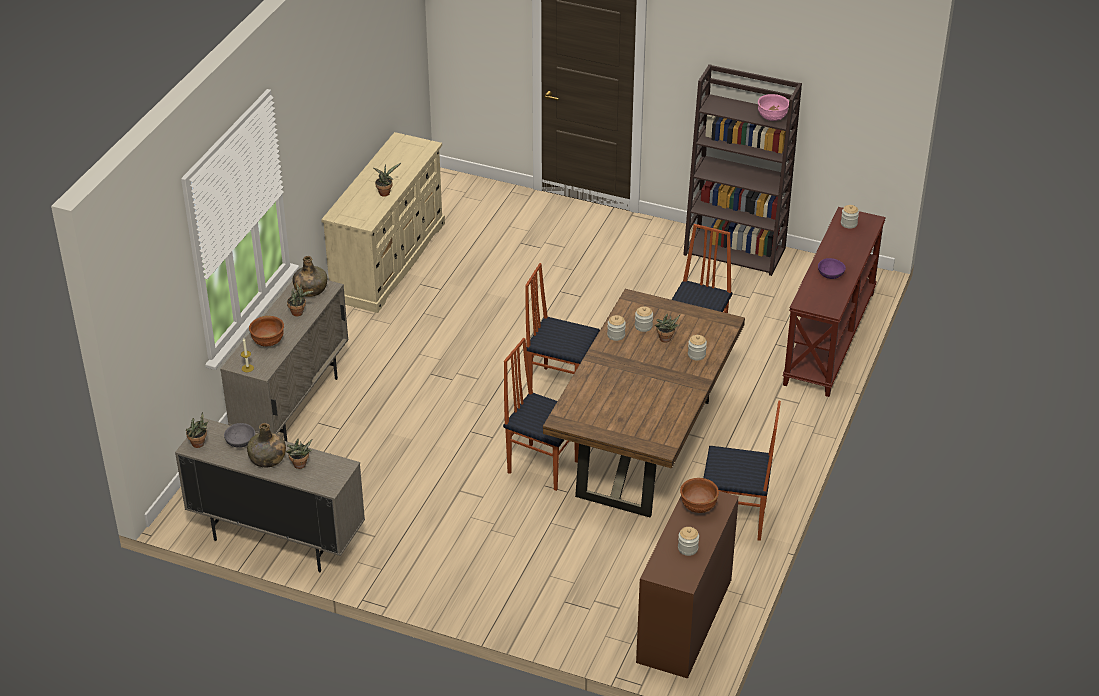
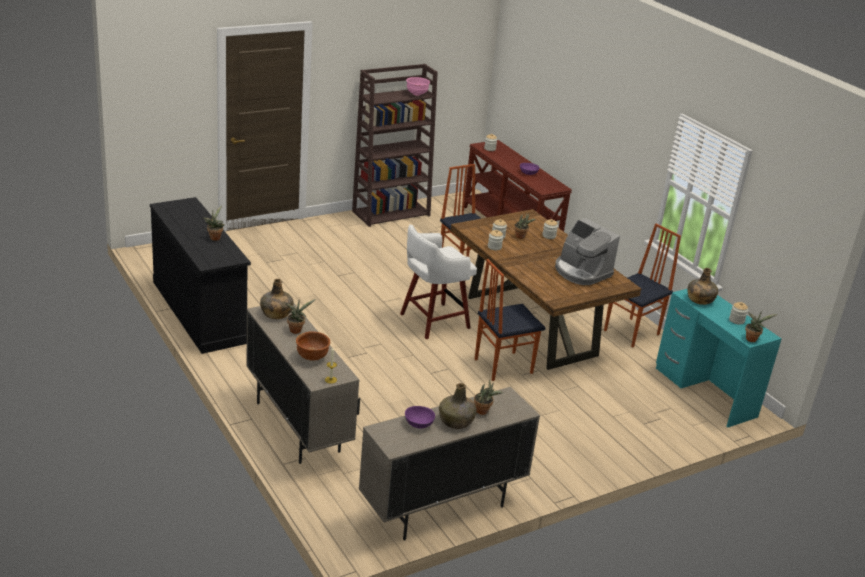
camera: 55 degrees left, 10 degrees down
potted plant [186,412,208,448] -> potted plant moved to [745,311,777,342]
grey bowl [224,423,255,448] -> purple bowl [405,406,435,428]
beige dresser [321,132,445,313] -> black dresser [150,197,251,354]
chair [525,263,600,383] -> white stool [400,225,477,339]
brown desk [636,491,739,678] -> turquoise desk [656,289,781,428]
brown bowl [680,478,719,513] -> green bottle [687,268,718,305]
none -> coffee machine [555,218,620,285]

